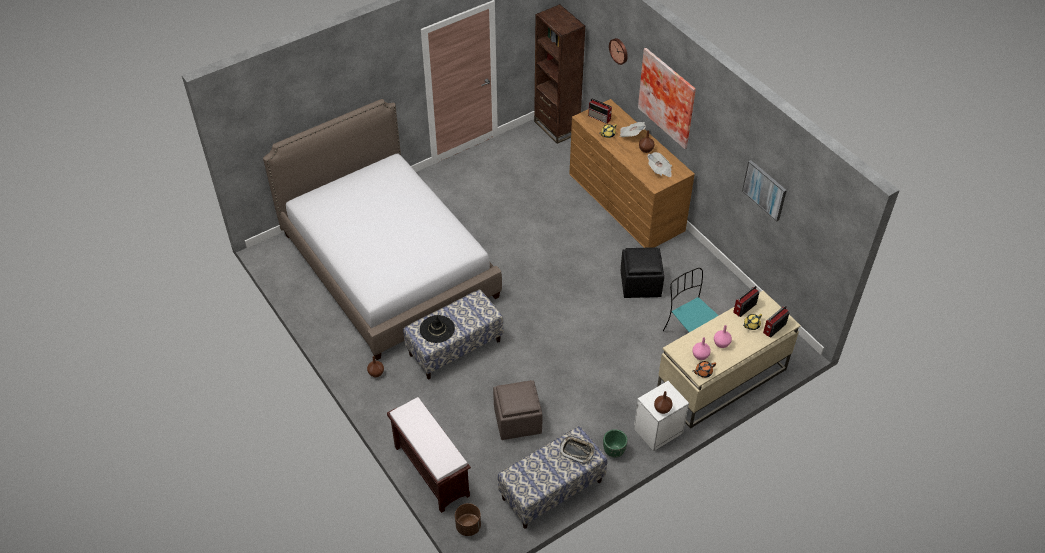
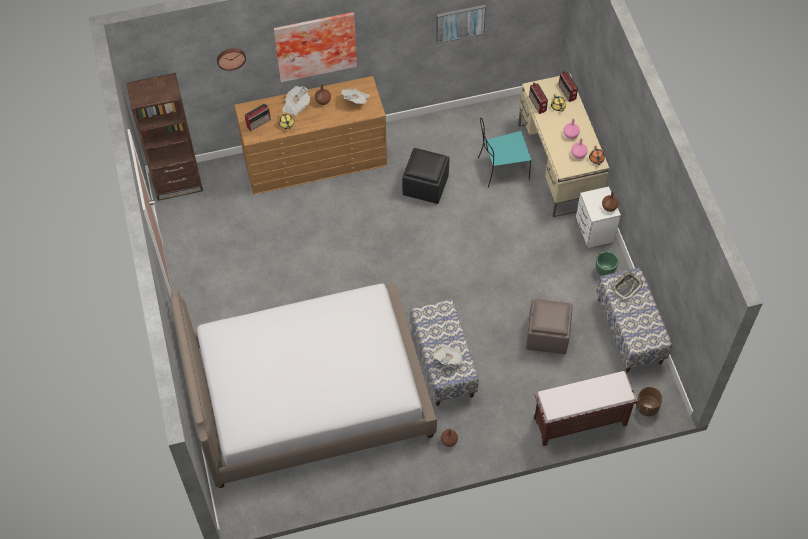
camera: 70 degrees left, 10 degrees up
black hat [420,315,455,343] -> newspaper [433,346,462,365]

